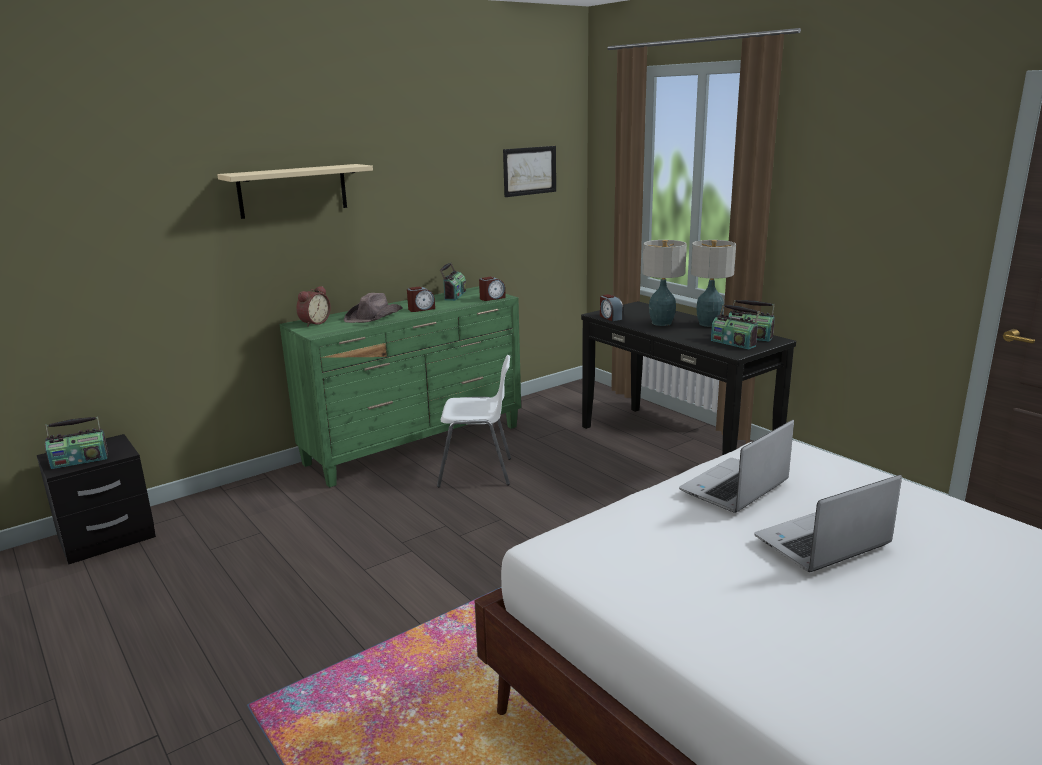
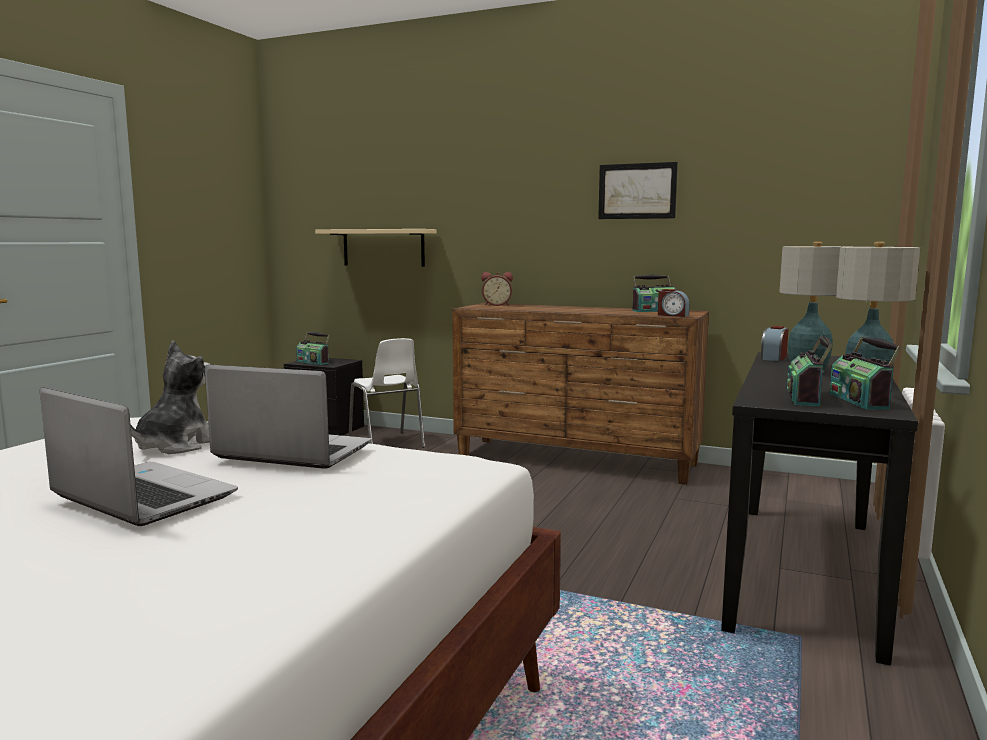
camera: 60 degrees right, 10 degrees down
beige shelf [217,164,373,219] -> beige shelf moved to [315,229,436,267]
green dresser [279,286,521,487] -> brown dresser [452,303,709,485]
brown hat [344,293,403,323] -> none
alarm clock [407,287,435,312] -> none
white chair [437,355,511,487] -> white chair moved to [349,338,425,448]
picture [503,146,556,197] -> picture moved to [598,162,678,219]
none -> plush toy [131,340,211,454]

